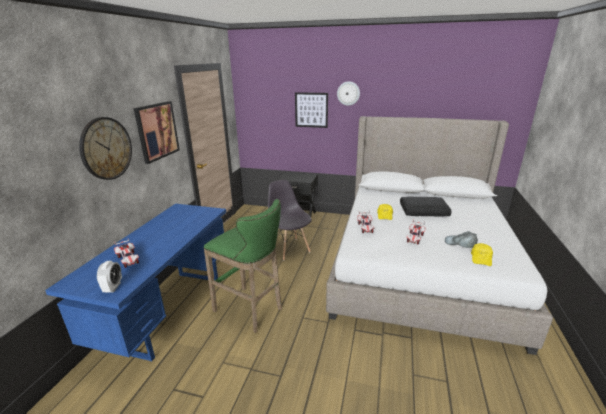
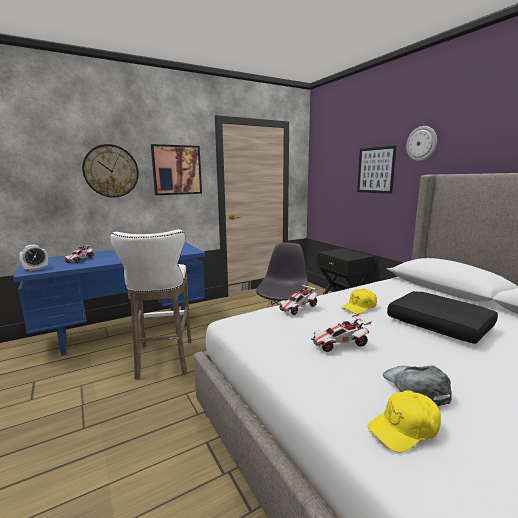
camera: 45 degrees right, 10 degrees down
green stool [204,199,282,333] -> white stool [111,230,191,380]

